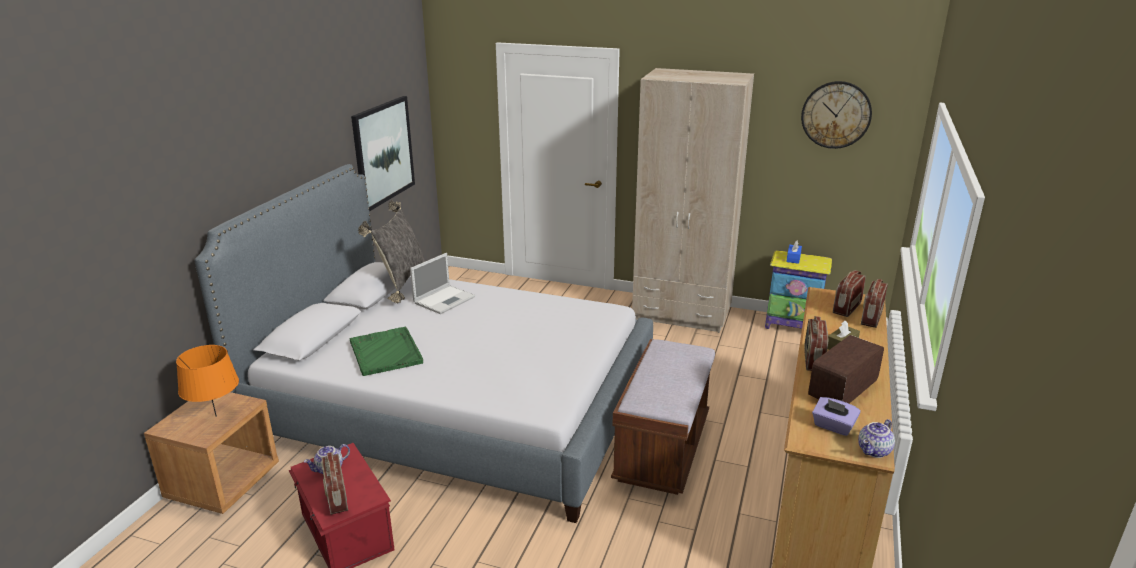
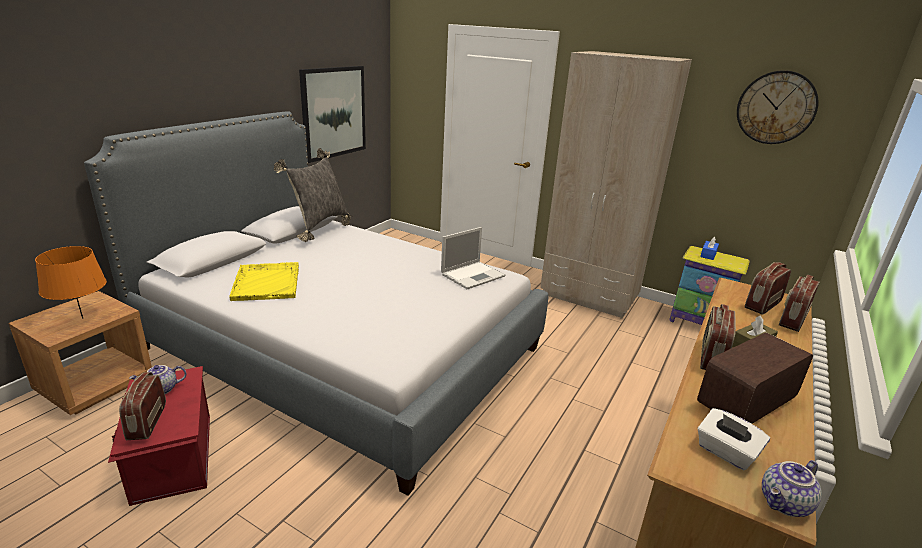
camera: 10 degrees right, 0 degrees up
green tray [350,327,423,376] -> yellow tray [229,262,299,301]
laptop [410,253,475,314] -> laptop moved to [441,227,505,289]
brown bench [611,339,715,495] -> none
purple tissue box [812,397,861,436] -> white tissue box [698,408,770,470]

